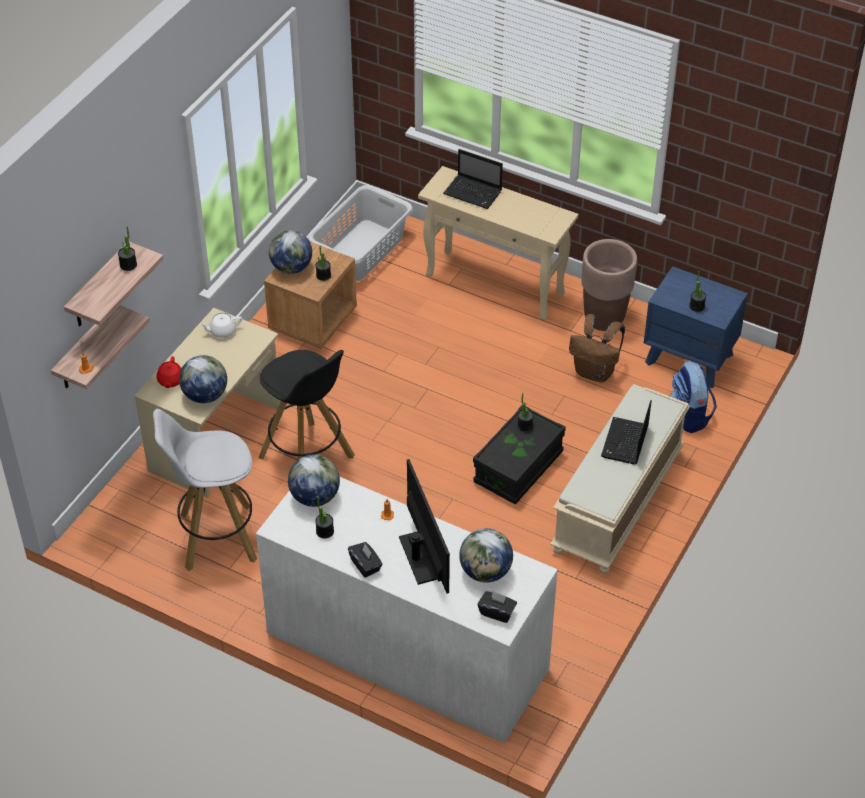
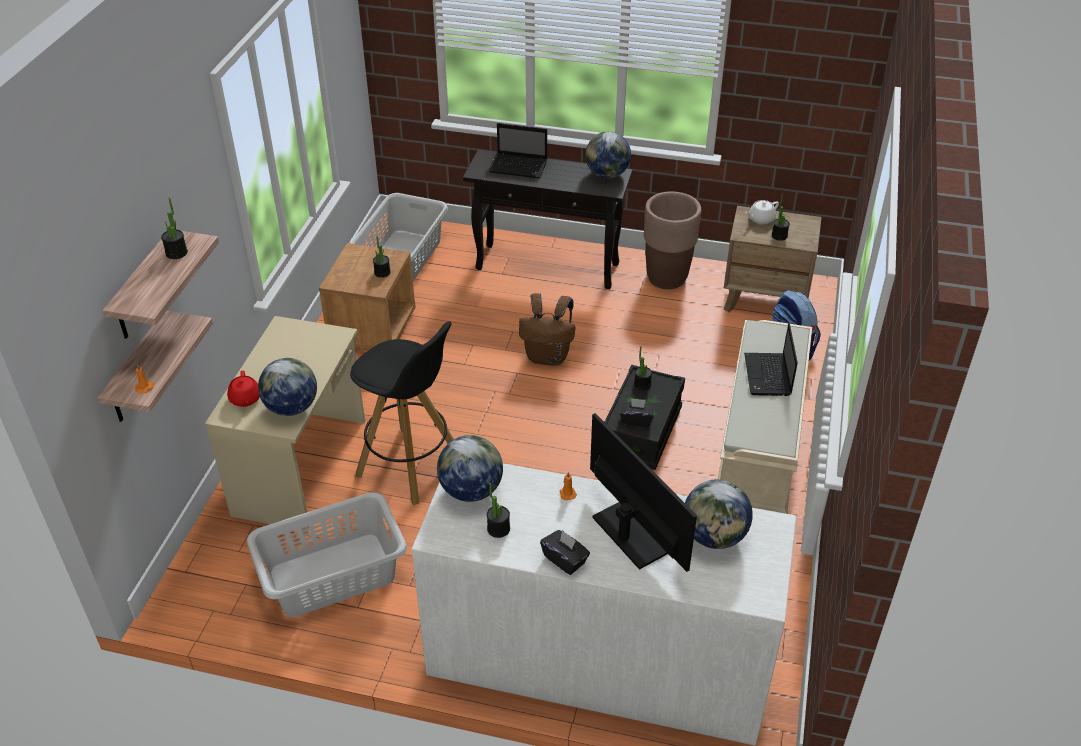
camera: 15 degrees left, 5 degrees down
white stool [153,409,257,571] -> grey laundry basket [247,492,407,617]
white teapot [199,312,242,338] -> white teapot moved to [746,200,779,224]
globe [269,230,312,274] -> globe moved to [585,131,631,178]
beige console table [418,166,578,320] -> black console table [463,149,632,289]
black tissue box [478,591,517,623] -> black tissue box moved to [620,398,654,427]
brown backpack [569,314,625,382] -> brown backpack moved to [519,293,575,365]
blue nightstand [644,266,748,388] -> brown nightstand [724,206,822,312]

